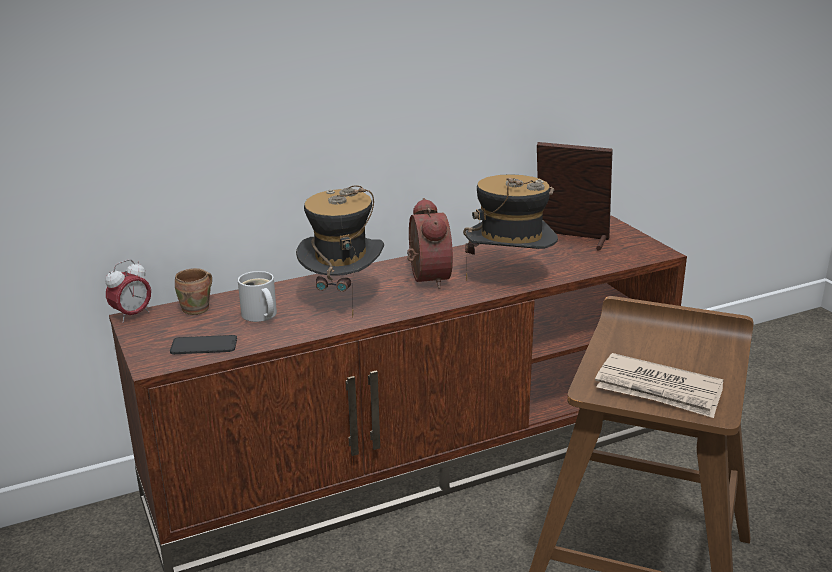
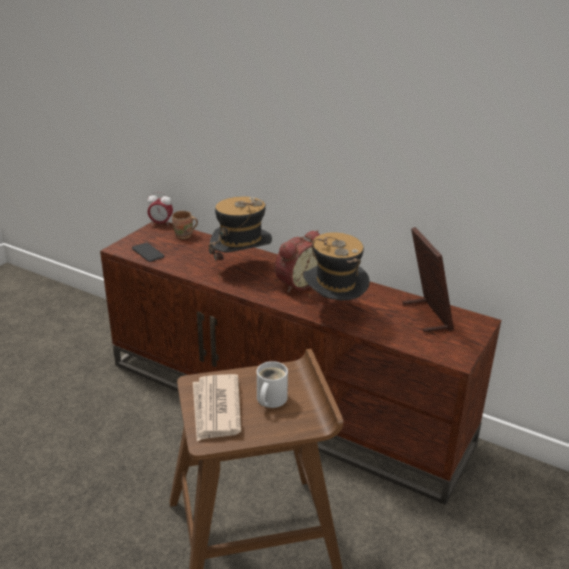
camera: 55 degrees right, 5 degrees up
white mug [238,271,277,322] -> white mug moved to [257,361,288,408]

